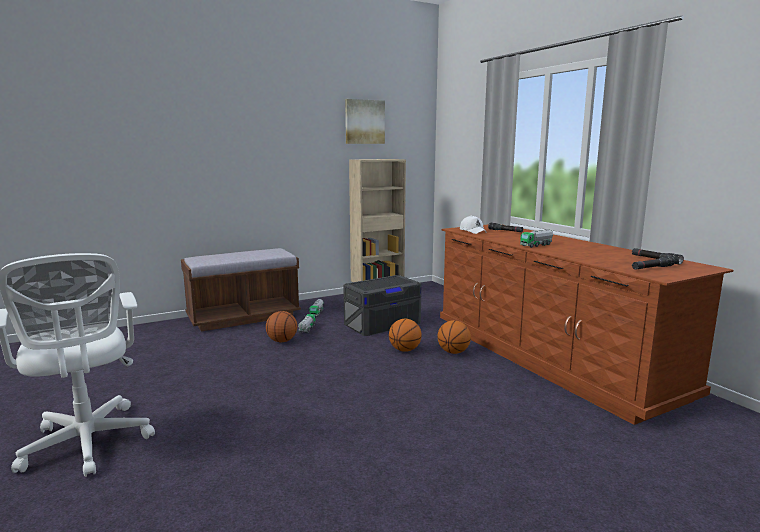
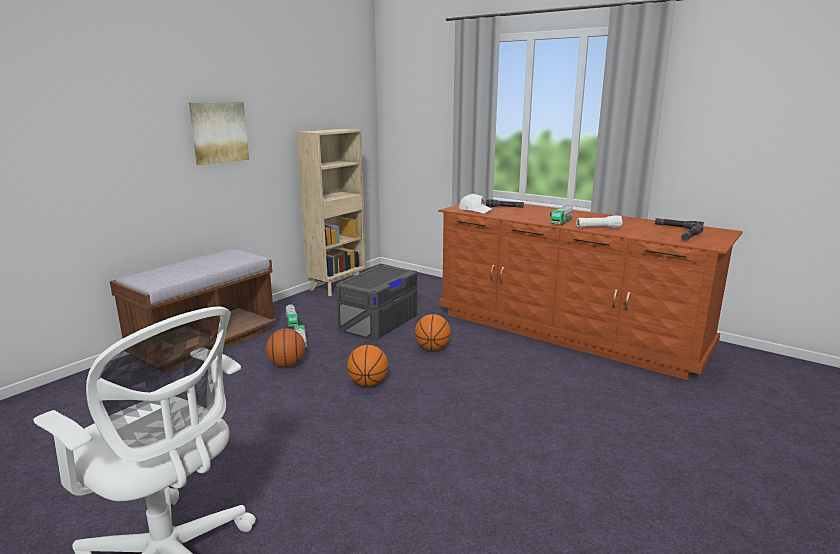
camera: 25 degrees left, 5 degrees up
picture [345,99,385,144] -> picture moved to [189,102,249,165]
basketball [437,320,471,354] -> basketball moved to [347,345,388,386]
none -> white flashlight [576,216,623,228]

